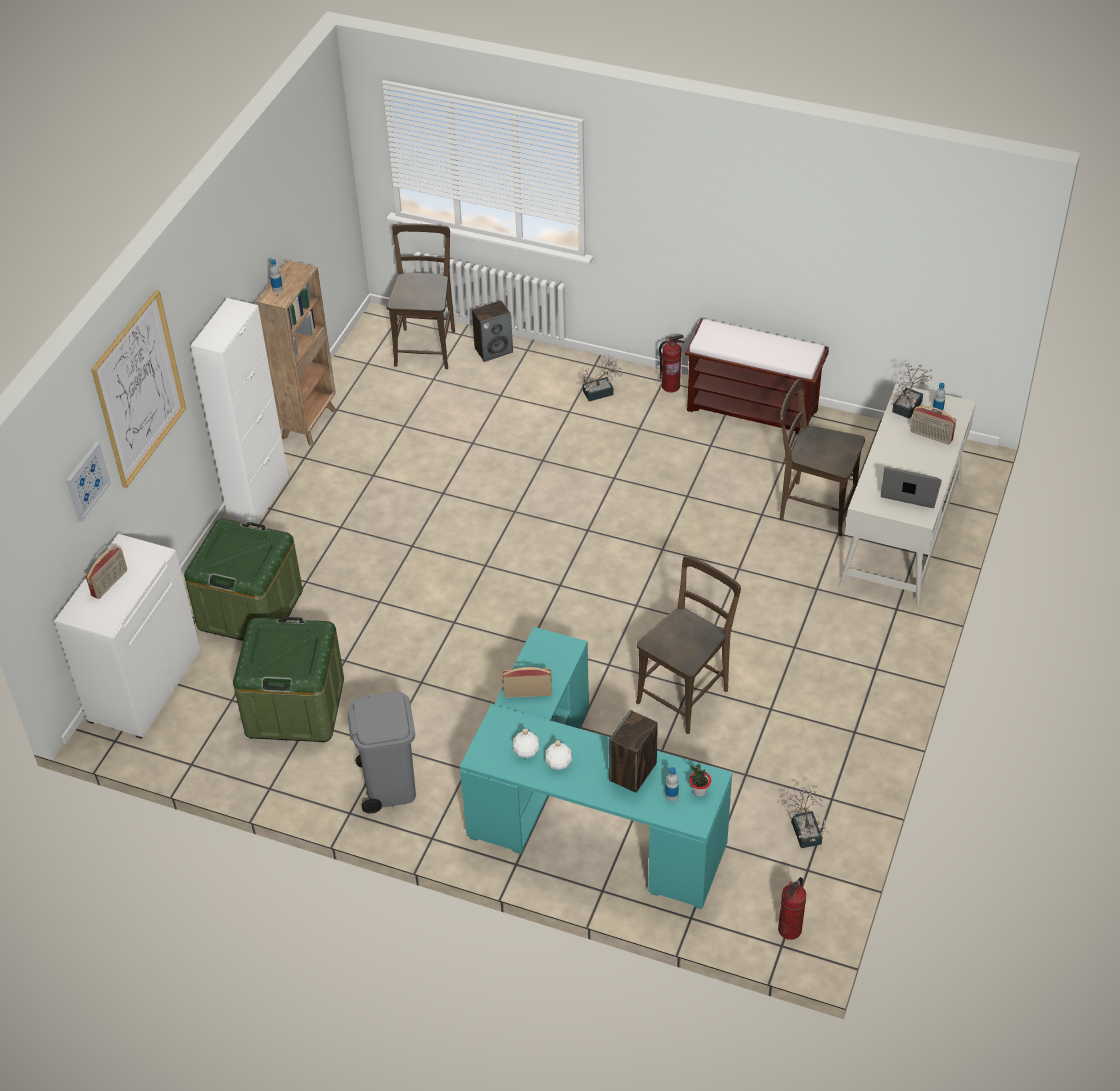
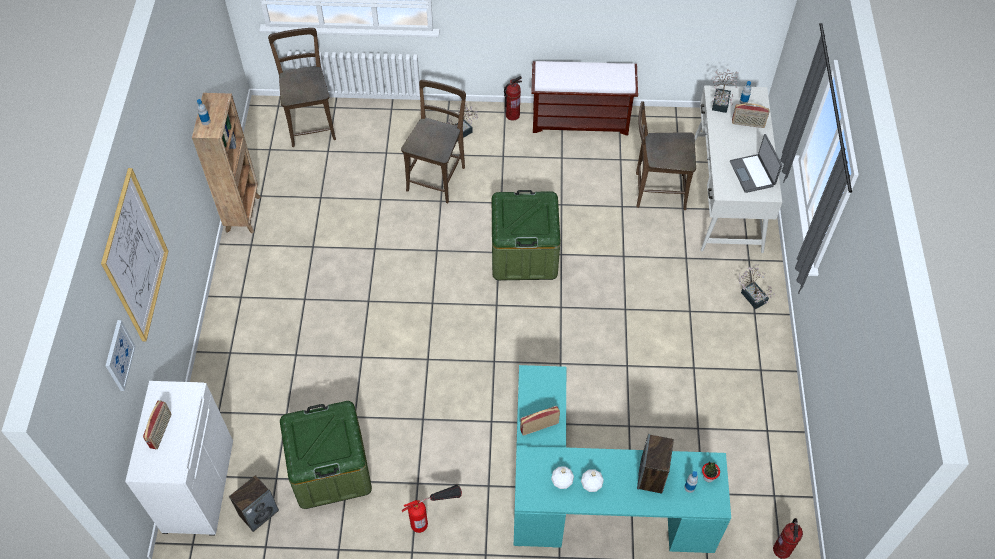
camera: 20 degrees left, 10 degrees up
green storage box [184,518,303,641] -> green storage box moved to [492,190,561,280]
white cabinet [191,298,289,524] -> none
grey trash can [347,692,416,814] -> fire extinguisher [401,485,462,533]
speaker [472,301,513,362] -> speaker moved to [229,475,279,532]
brown chair [636,556,741,734] -> brown chair moved to [401,80,466,203]
potted plant [783,785,829,848] -> potted plant moved to [738,264,776,309]
laptop [881,467,942,508] -> laptop turned 105 degrees counterclockwise [730,134,782,193]

